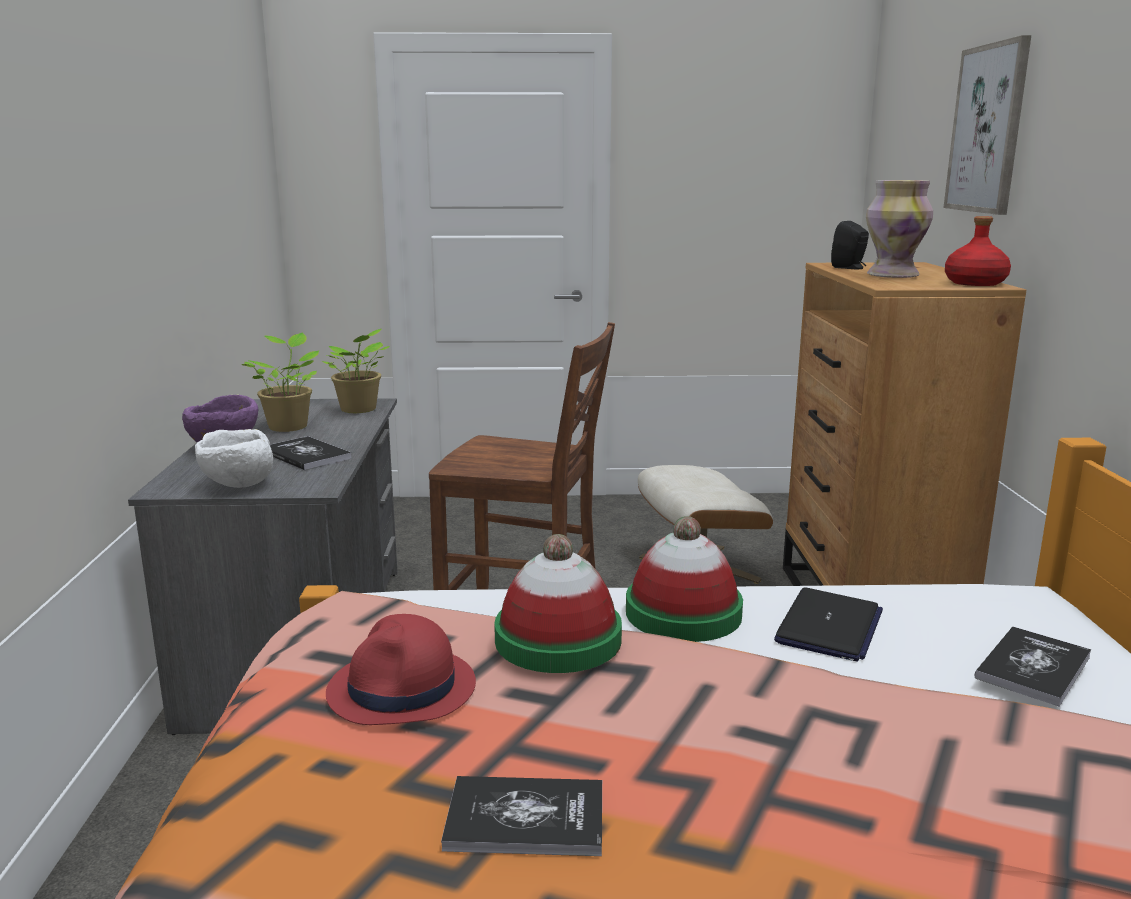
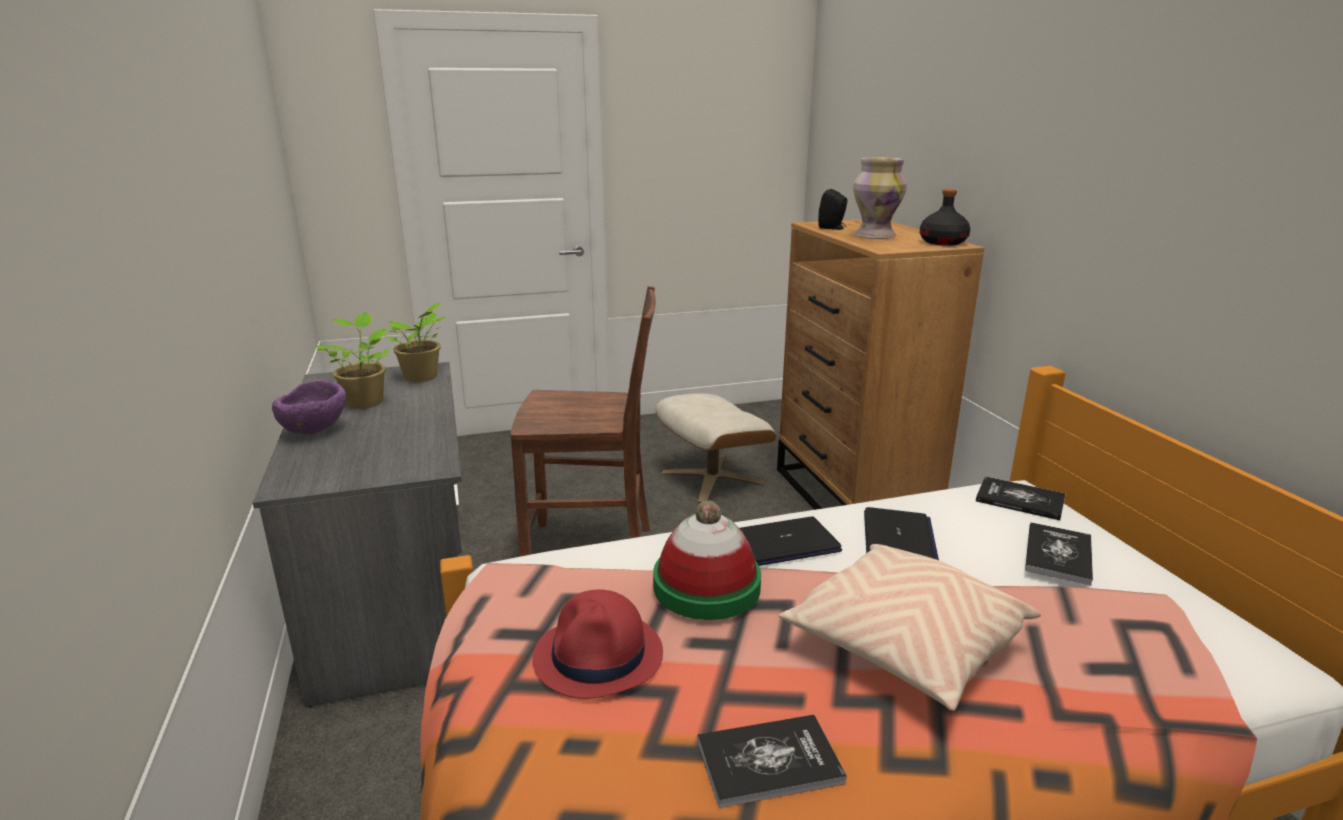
camera: 15 degrees left, 5 degrees up
white bowl [195,429,274,488] -> none
book [270,436,352,470] -> book moved to [976,476,1066,521]
hat [626,516,743,642] -> laptop [740,516,842,566]
picture [943,35,1031,215] -> none
red bottle [945,216,1011,286] -> black bottle [920,189,970,246]
none -> beige pillow [779,544,1041,711]

